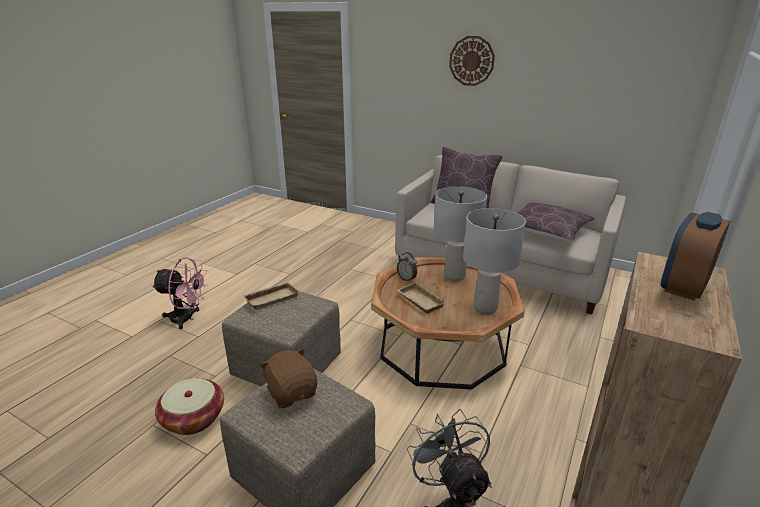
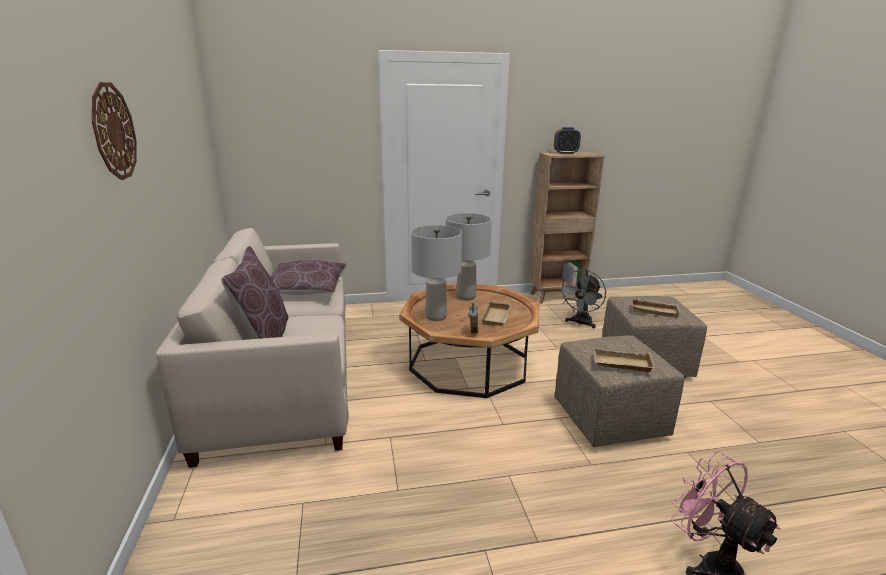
camera: 130 degrees left, 5 degrees down
basket [155,378,224,435] -> none
brown plush toy [259,348,317,409] -> beige tray [631,298,681,318]

